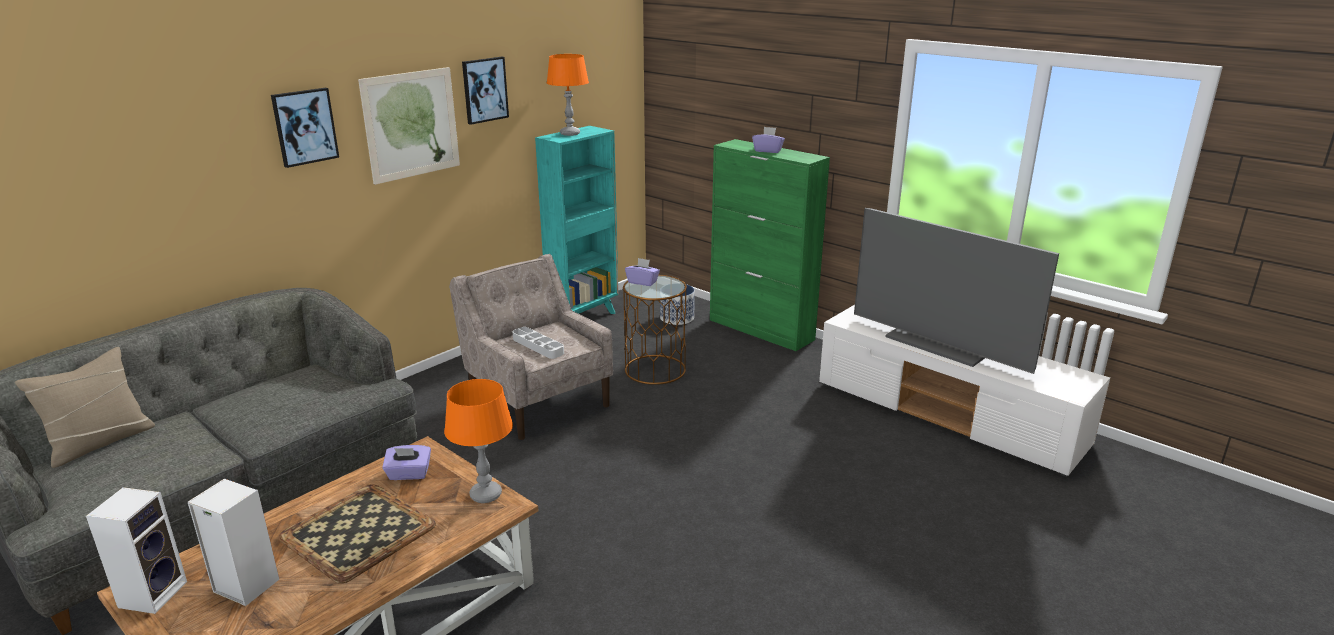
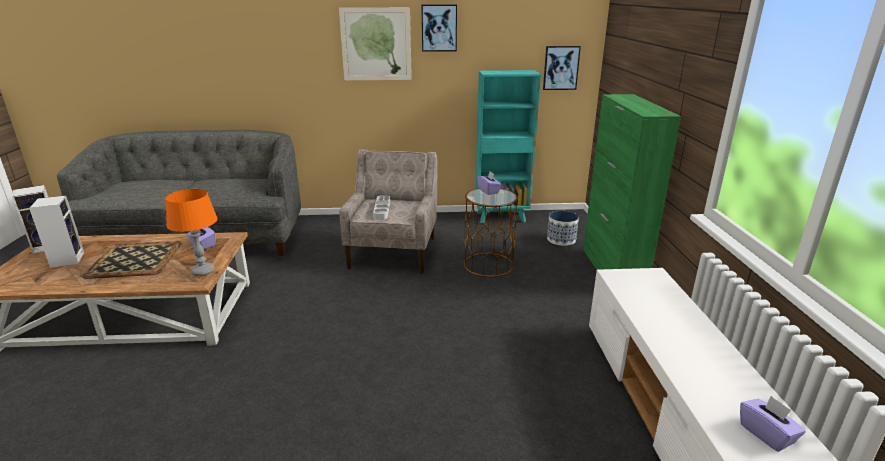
camera: 45 degrees right, 0 degrees up
beige pillow [15,347,155,468] -> none
picture [271,88,339,168] -> picture moved to [543,46,581,90]
orange table lamp [547,54,589,136] -> none
purple tissue box [752,127,785,153] -> purple tissue box moved to [740,396,806,452]
television [854,208,1059,374] -> none

